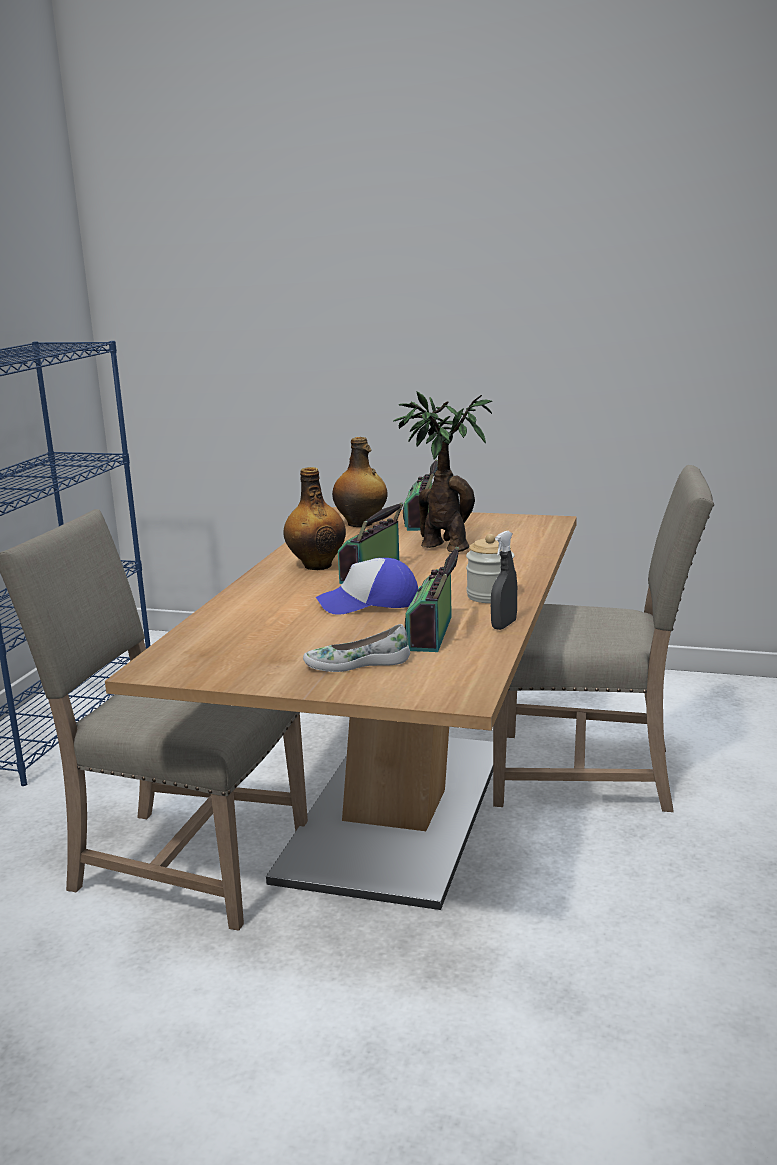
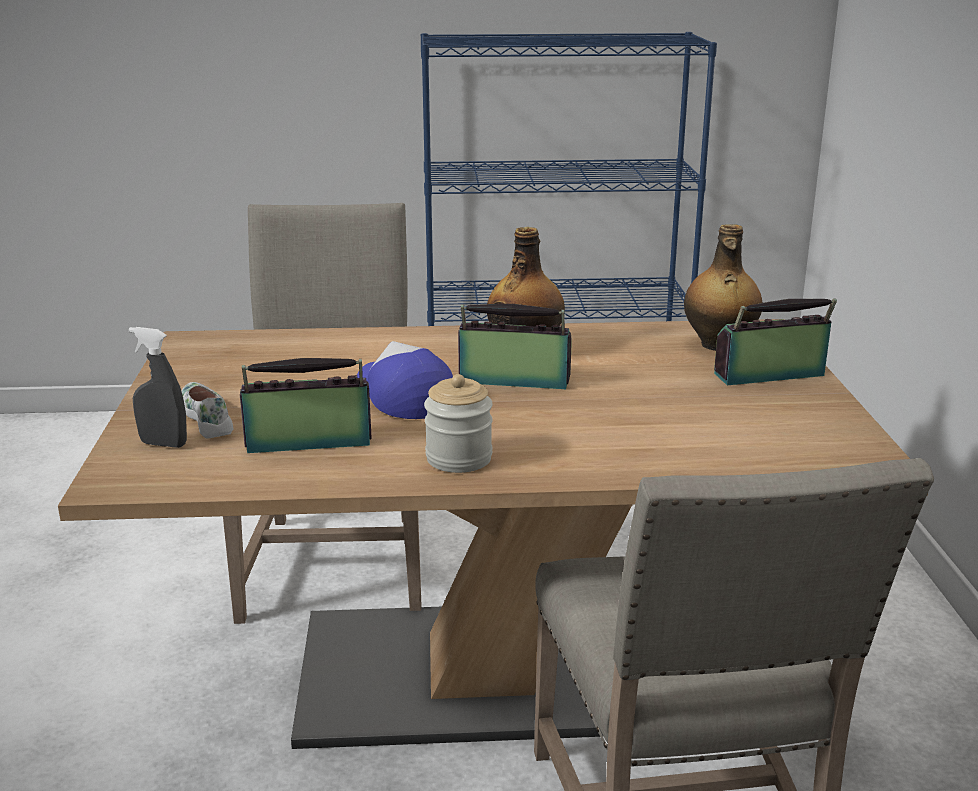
camera: 70 degrees right, 5 degrees up
potted plant [393,391,492,552] -> none
grey spray bottle [491,531,517,630] -> grey spray bottle moved to [129,327,187,448]

